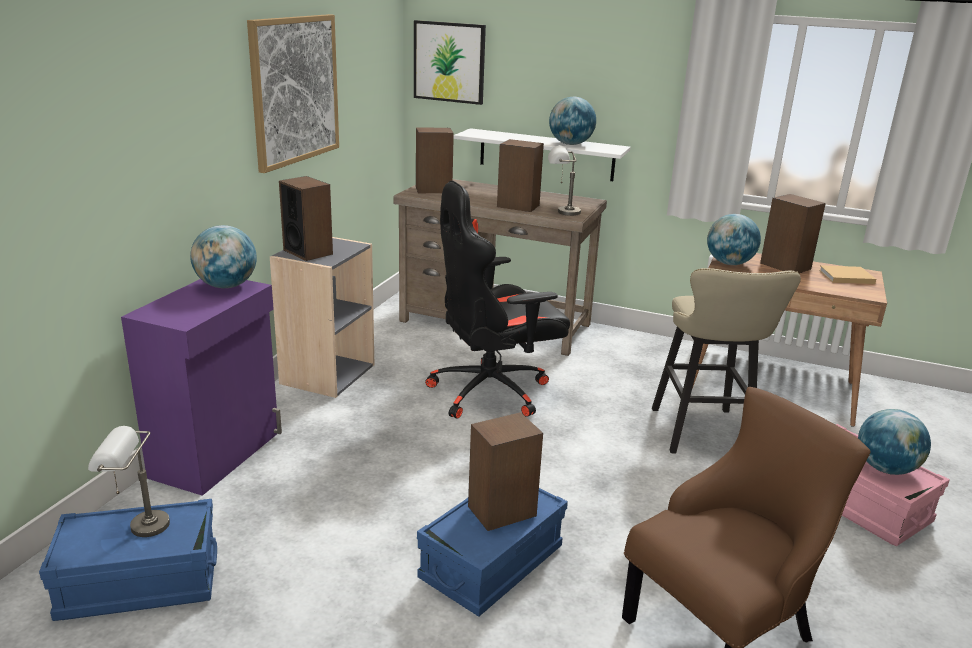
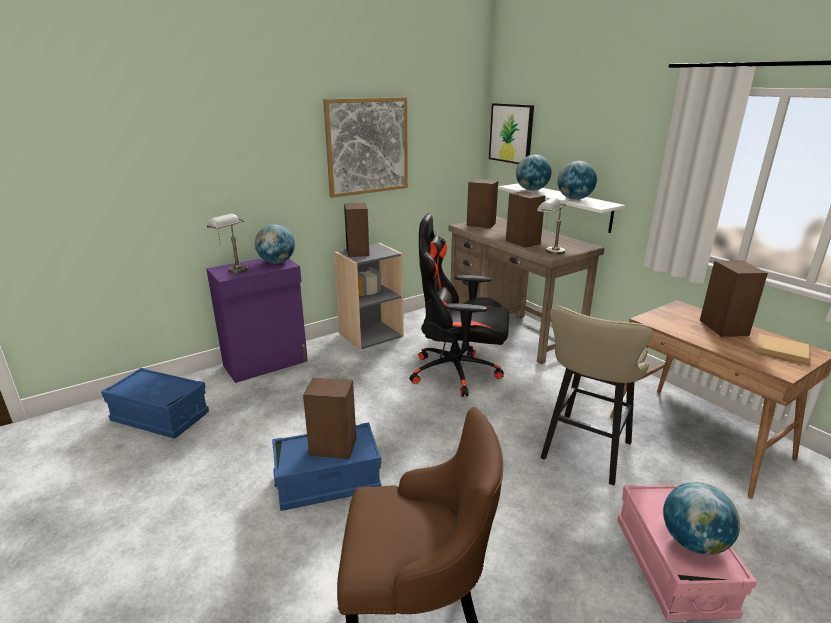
camera: 35 degrees right, 0 degrees up
grey table lamp [88,426,170,537] -> grey table lamp moved to [207,214,248,274]
globe [707,214,761,265] -> globe moved to [516,155,552,191]

